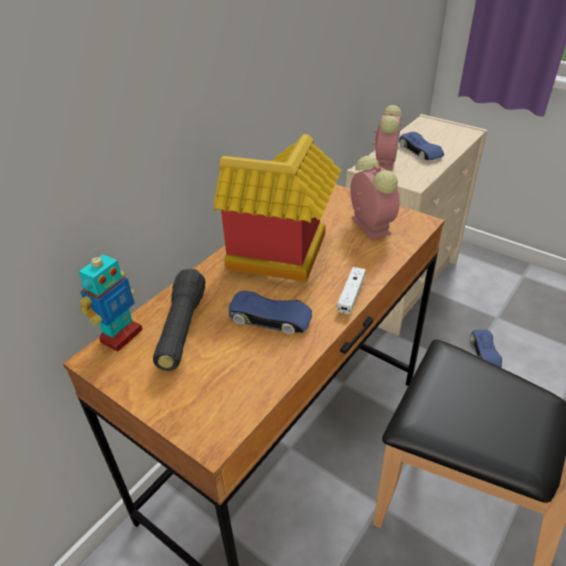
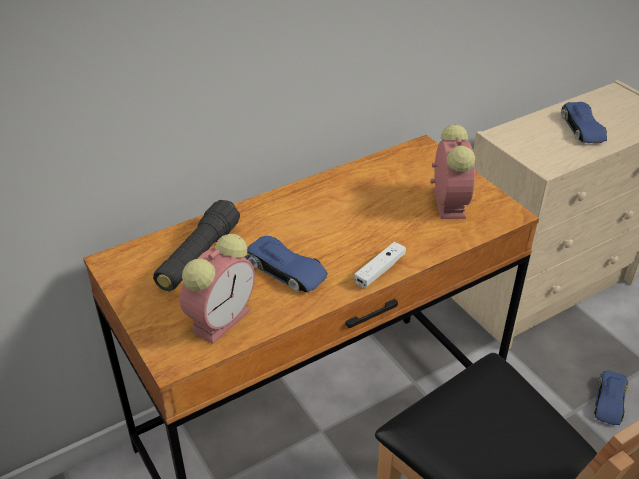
camera: 20 degrees right, 0 degrees up
toy robot [79,249,143,352] -> none
toy house [213,134,342,282] -> none
alarm clock [372,105,402,171] -> alarm clock moved to [180,234,255,344]

